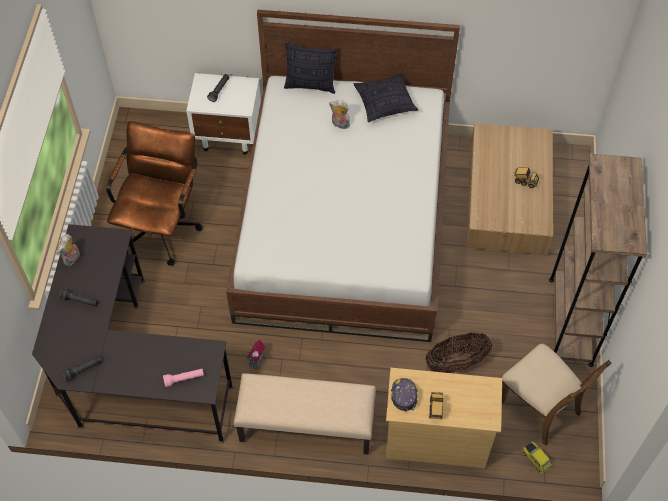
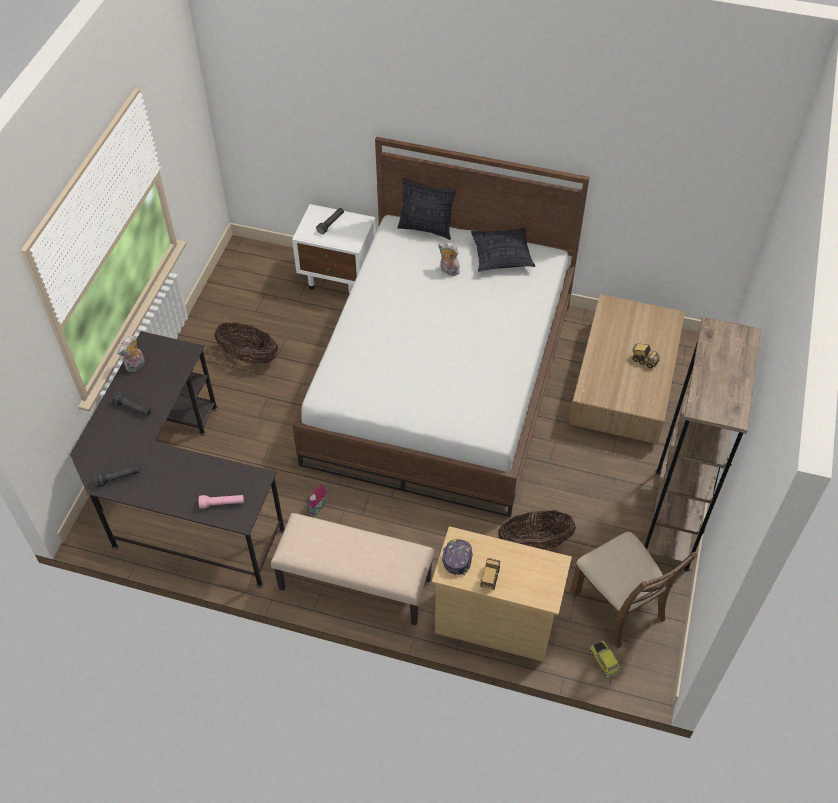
camera: 10 degrees right, 5 degrees down
brown office chair [106,121,203,266] -> basket [214,322,278,364]

